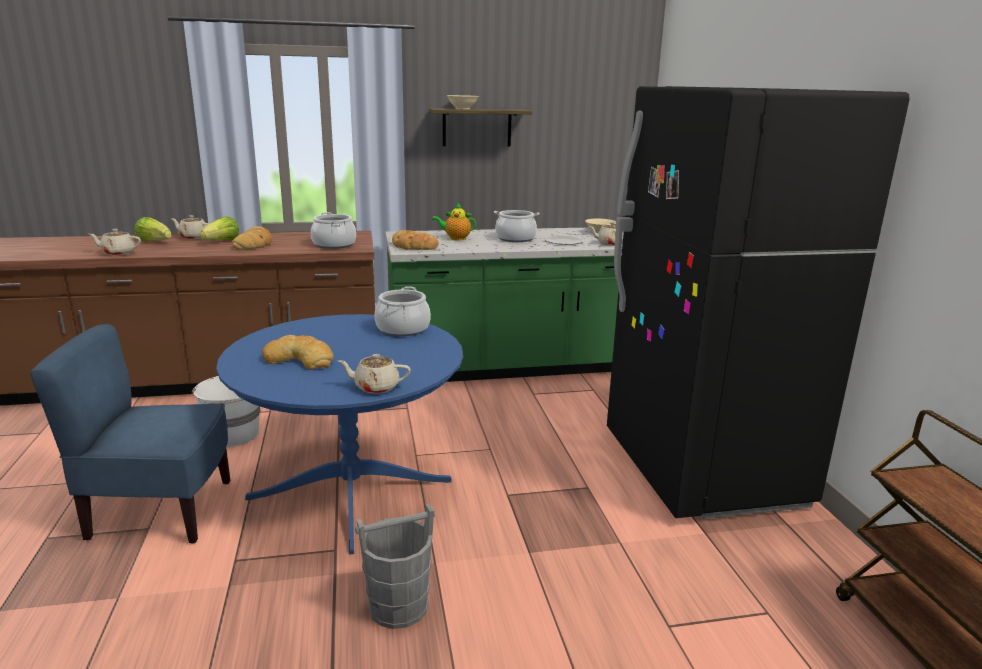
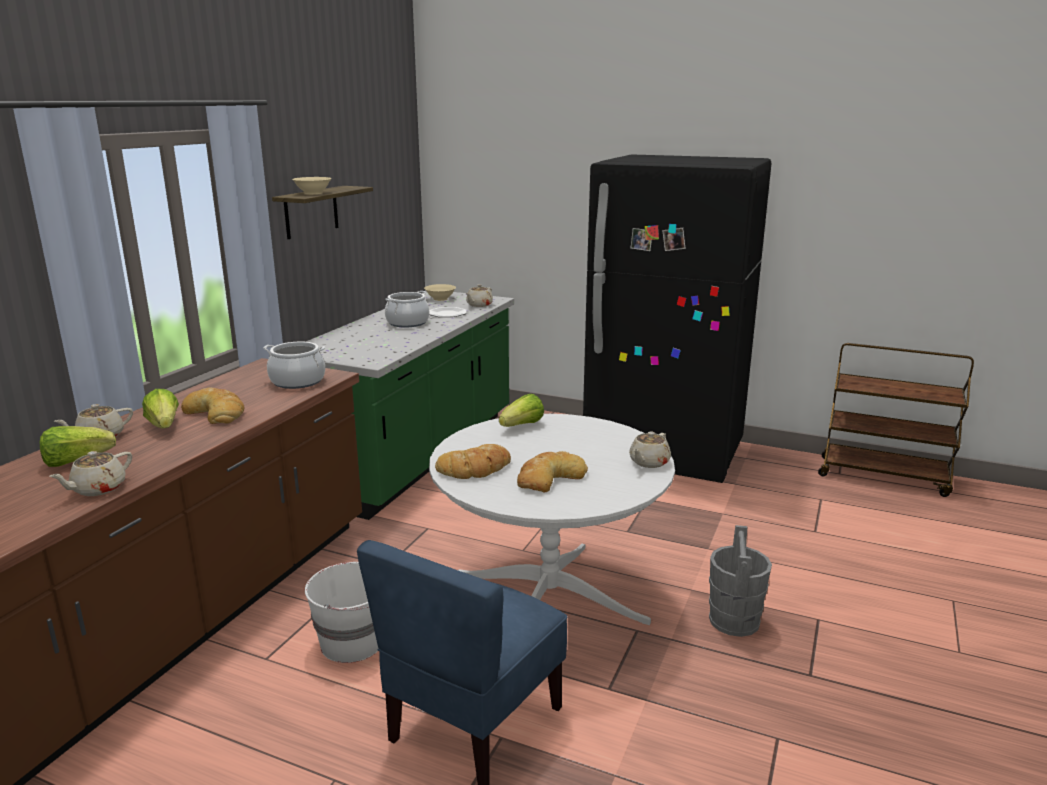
camera: 55 degrees left, 0 degrees up
blue dining table [216,314,463,555] -> white dining table [429,414,675,625]
cooking pot [375,286,431,336] -> lettuce [499,394,544,427]
bread [392,230,439,250] -> bread moved to [435,444,511,479]
teapot [432,204,476,241] -> none

